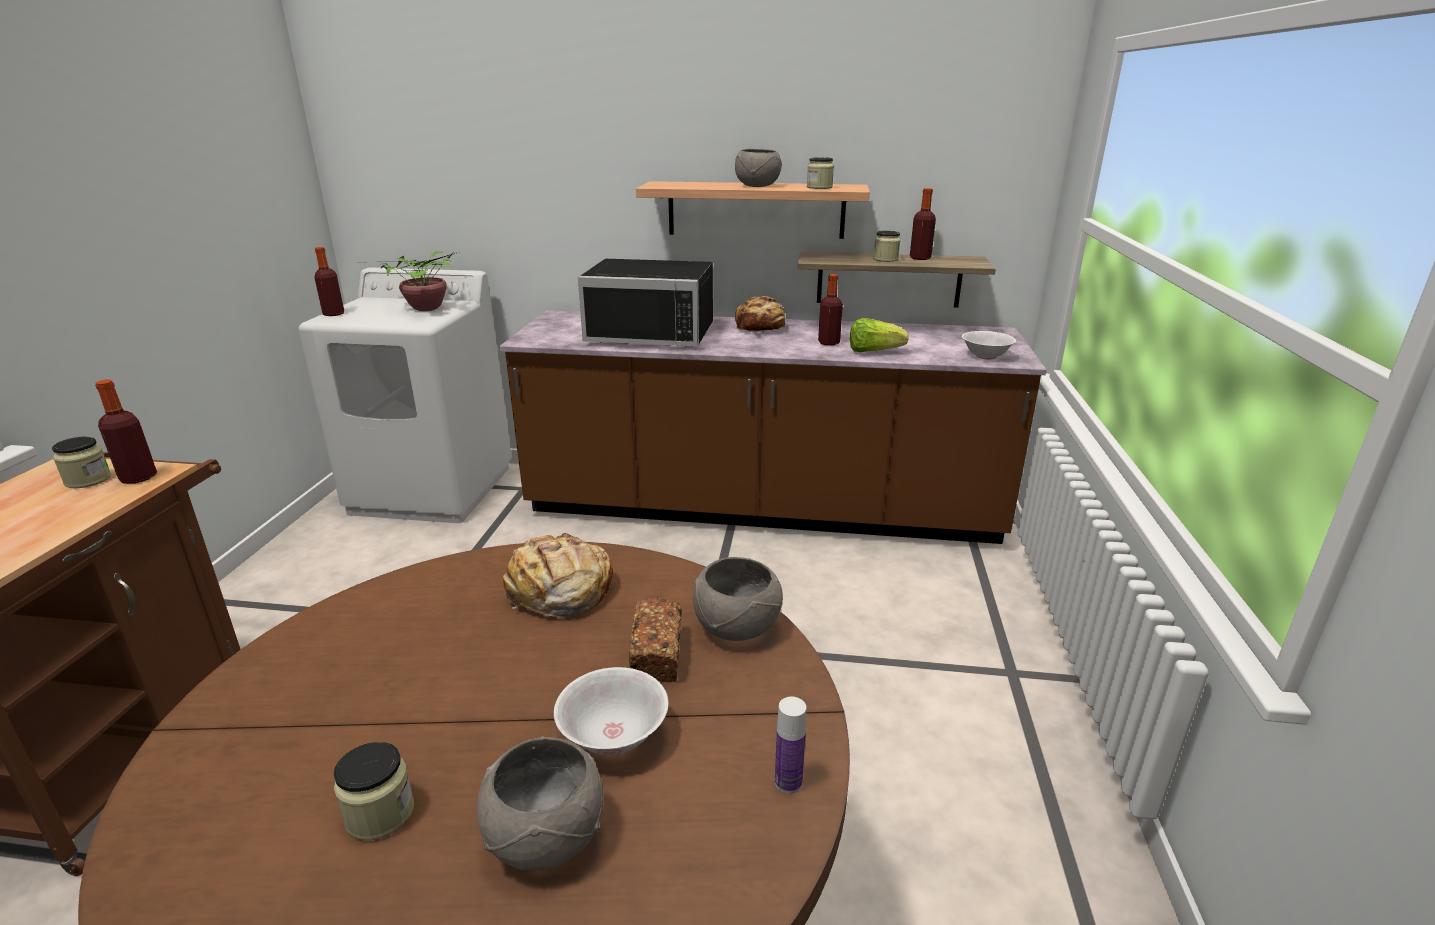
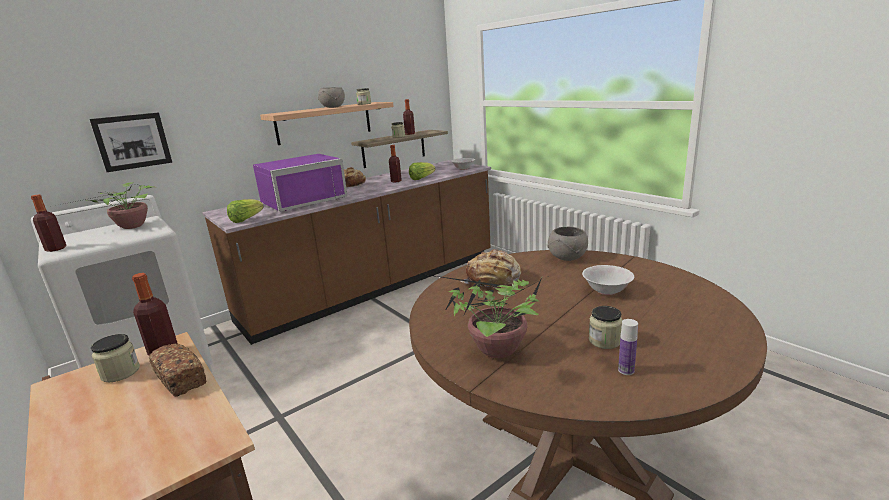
camera: 45 degrees left, 5 degrees down
grey bowl [477,737,604,871] -> none
black microwave [578,259,713,347] -> purple microwave [253,154,347,212]
bread [629,597,682,682] -> bread moved to [149,344,206,397]
bottle [775,697,806,793] -> bottle moved to [618,319,638,375]
none -> picture [89,113,172,172]
none -> lettuce [227,199,264,223]
none -> potted plant [423,274,542,358]

